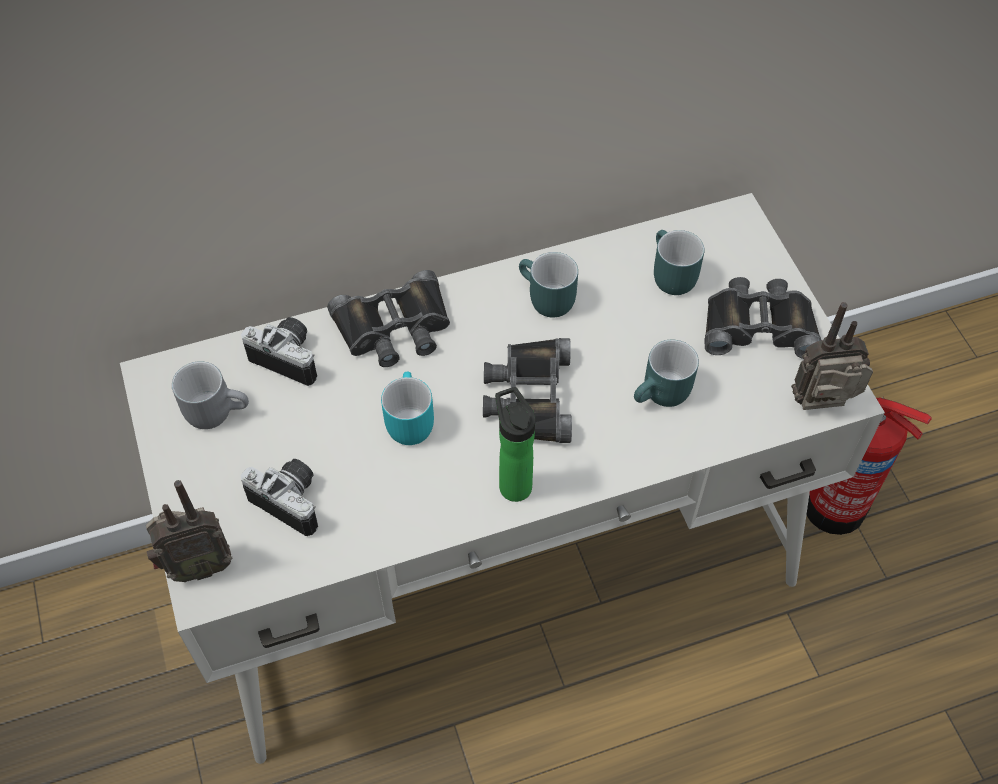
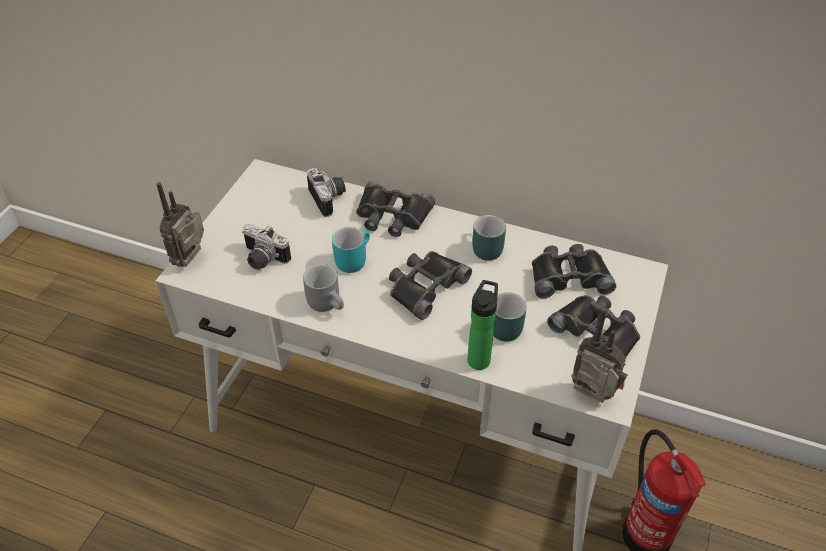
camera: 40 degrees right, 10 degrees down
radio [146,480,232,582] -> radio turned 90 degrees clockwise [156,182,204,267]
grey mug [172,361,249,429] -> grey mug moved to [303,264,344,312]
camera [241,459,318,536] -> camera turned 135 degrees clockwise [242,224,291,270]
bottle [495,387,535,502] -> bottle moved to [467,280,498,370]
turquoise mug [654,230,704,295] -> black binoculars [532,244,616,298]

